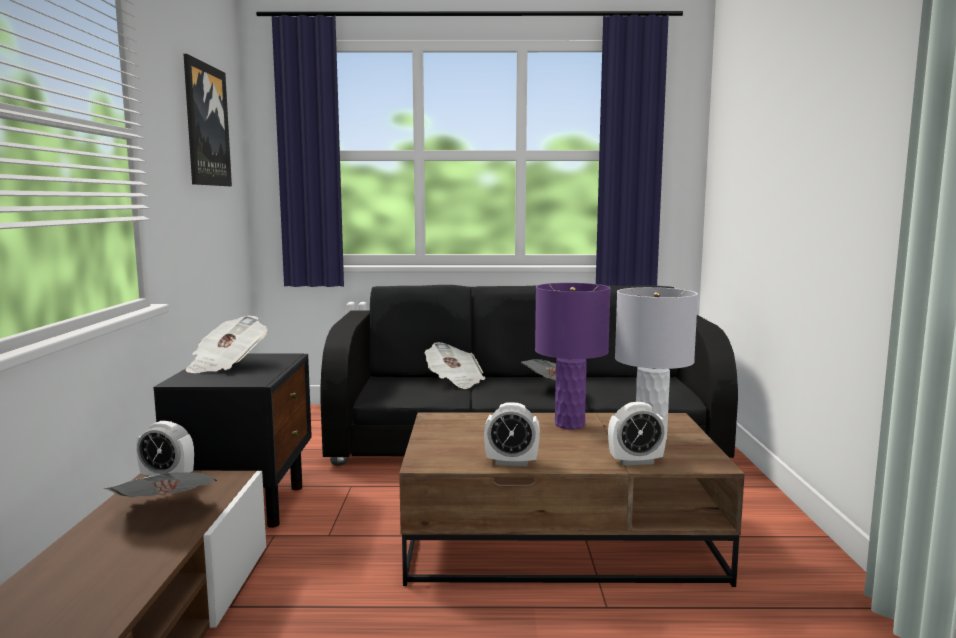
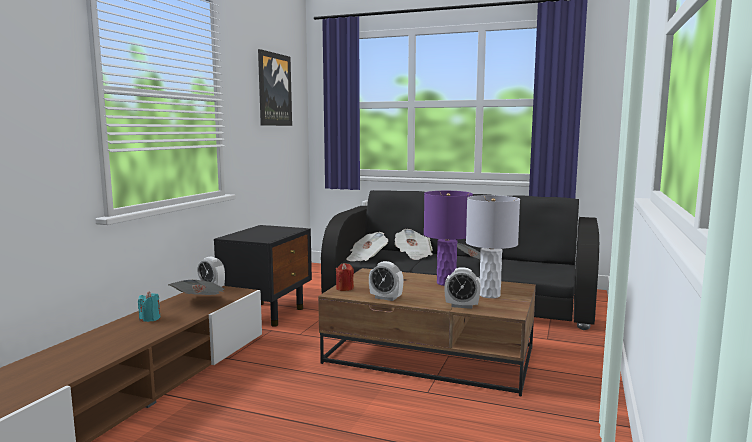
camera: 20 degrees right, 0 degrees up
newspaper [186,316,267,373] -> newspaper moved to [346,232,388,261]
none -> turquoise candle [138,291,161,322]
none -> red candle [336,263,354,291]

